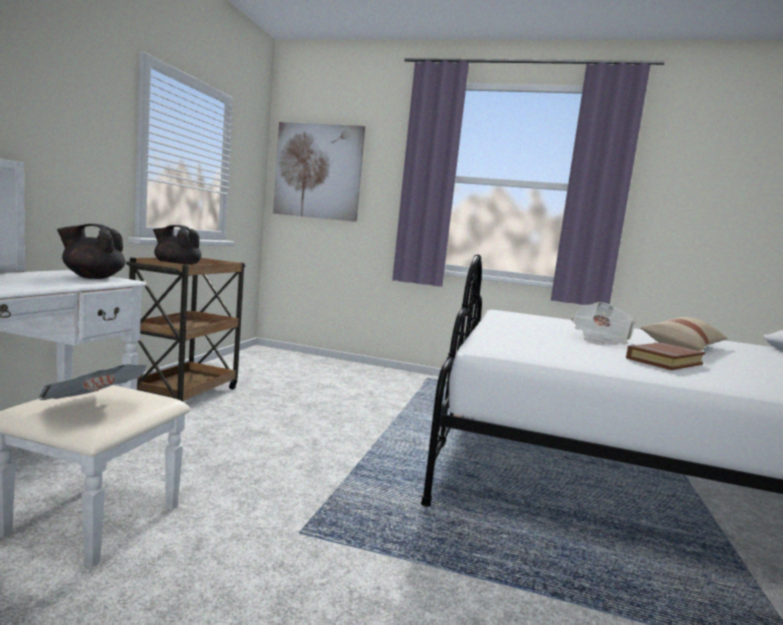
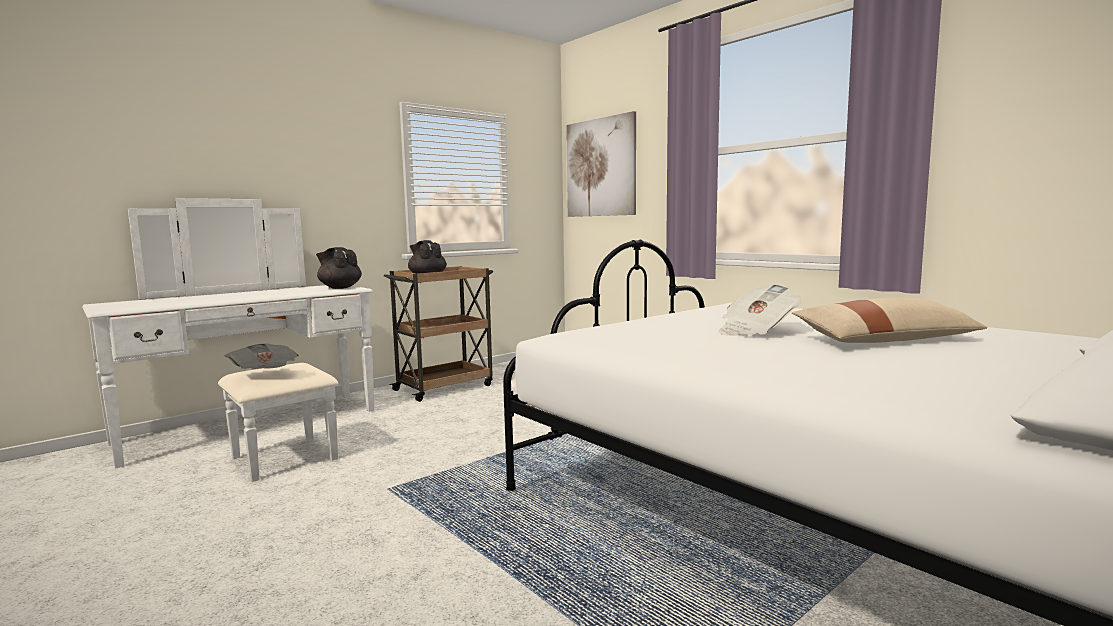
camera: 35 degrees right, 0 degrees up
brown book [626,342,705,370] -> none

